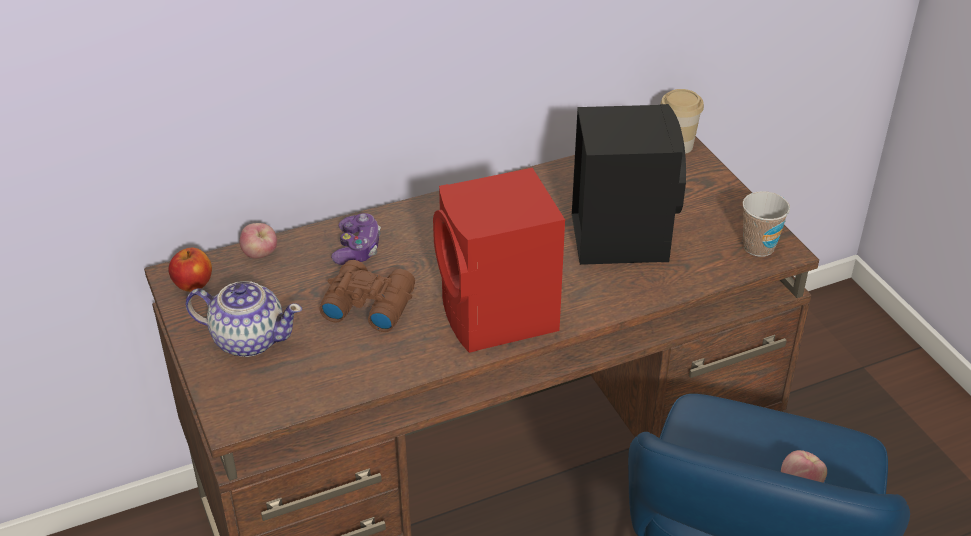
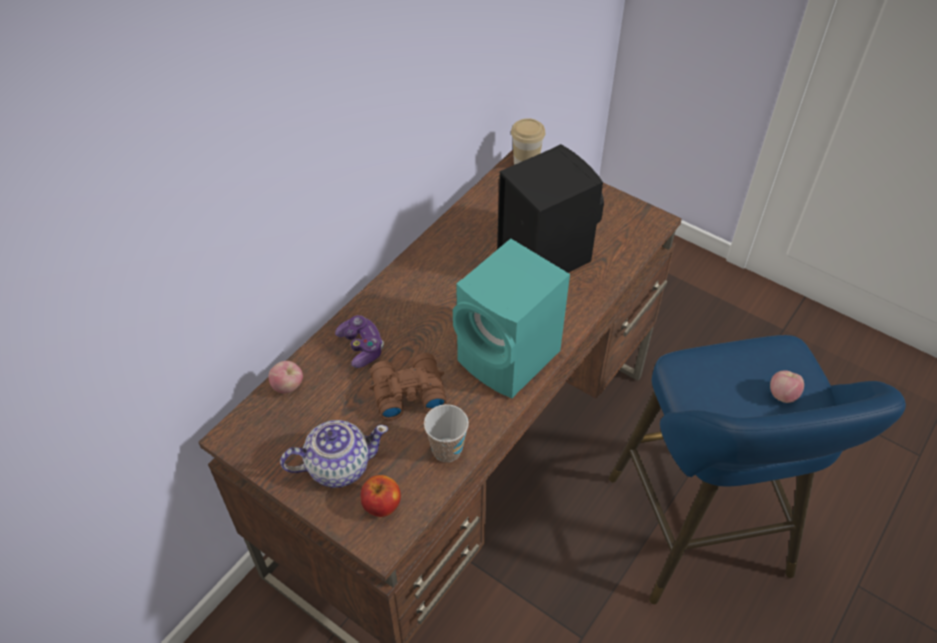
camera: 30 degrees left, 10 degrees up
apple [168,248,212,292] -> apple moved to [360,475,401,517]
red speaker [433,168,565,353] -> turquoise speaker [453,238,570,398]
cup [743,191,790,257] -> cup moved to [424,404,469,462]

